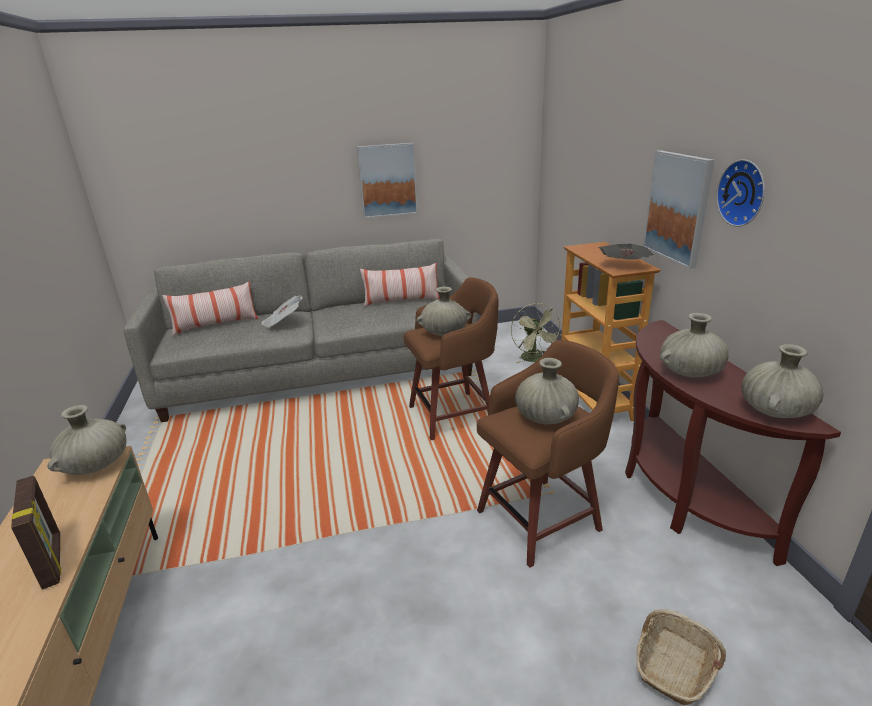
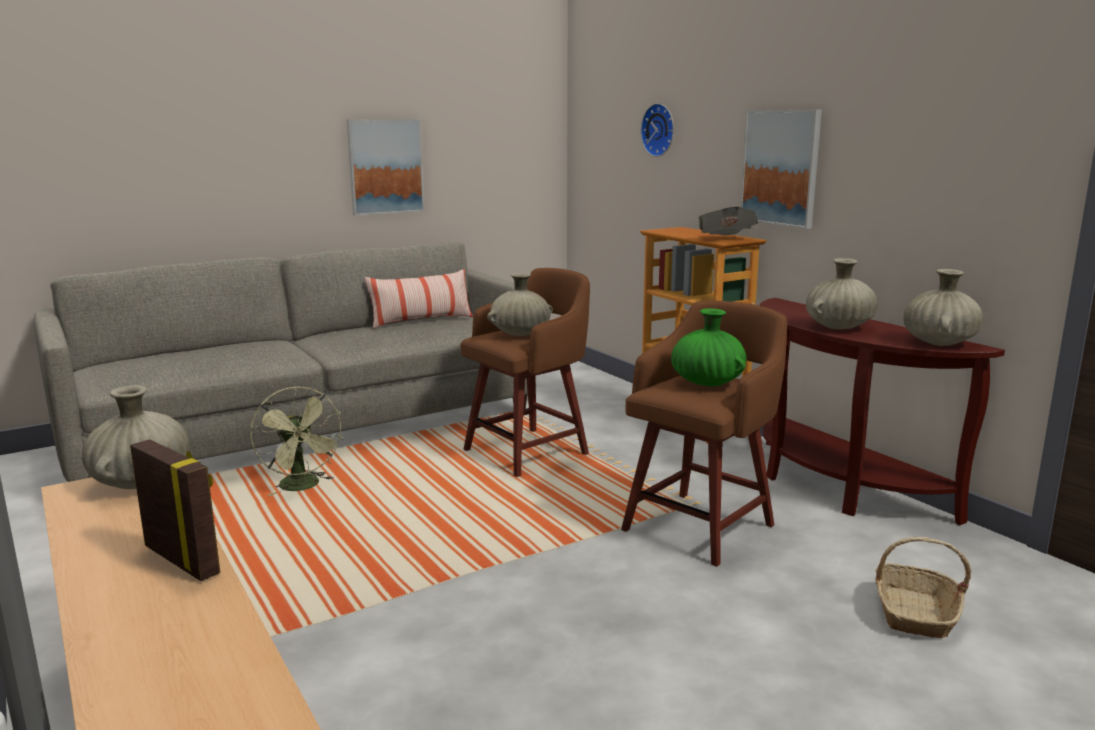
camera: 20 degrees left, 10 degrees down
pillow [162,282,258,336] -> none
newspaper [261,296,303,328] -> none
green fan [511,303,562,363] -> green fan moved to [250,387,344,496]
beige vase [515,358,579,424] -> green vase [671,309,746,386]
wall clock [716,159,765,227] -> wall clock moved to [640,103,674,157]

